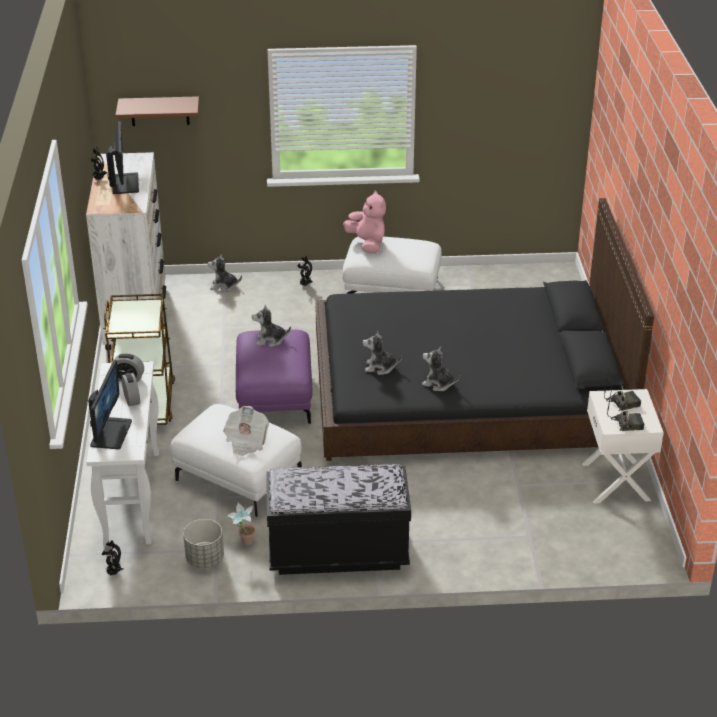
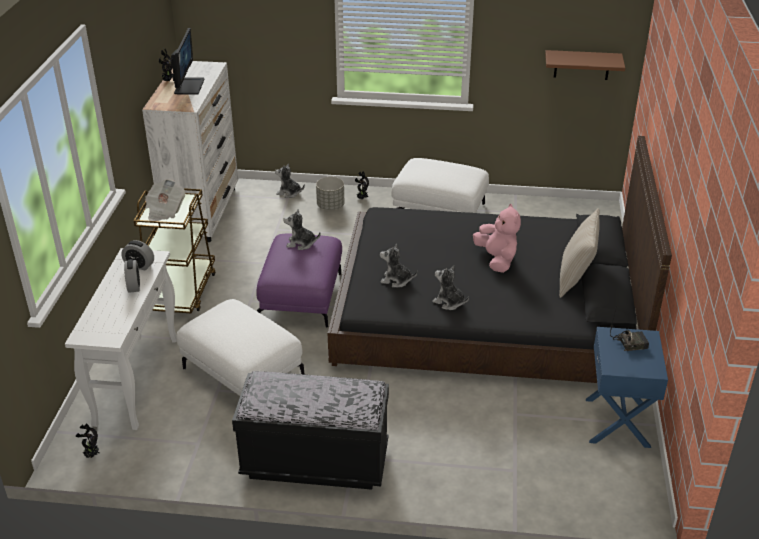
camera: 10 degrees right, 0 degrees up
monitor [88,360,132,449] -> none
brown shelf [115,96,199,126] -> brown shelf moved to [545,50,625,80]
grey planter [183,519,224,568] -> grey planter moved to [316,177,344,210]
newspaper [223,406,269,457] -> newspaper moved to [145,179,185,221]
potted plant [227,503,256,545] -> none
pink plush toy [343,191,386,254] -> pink plush toy moved to [473,204,521,273]
white nightstand [582,389,664,504] -> blue nightstand [586,327,668,448]
radio [607,388,644,431] -> none
none -> beige pillow [559,208,600,298]

